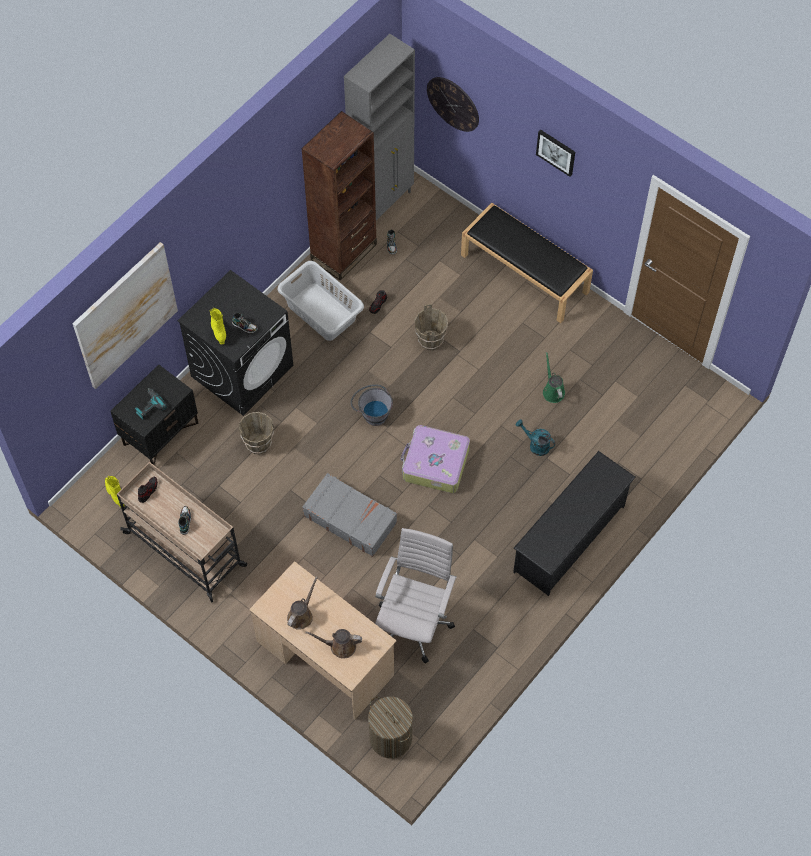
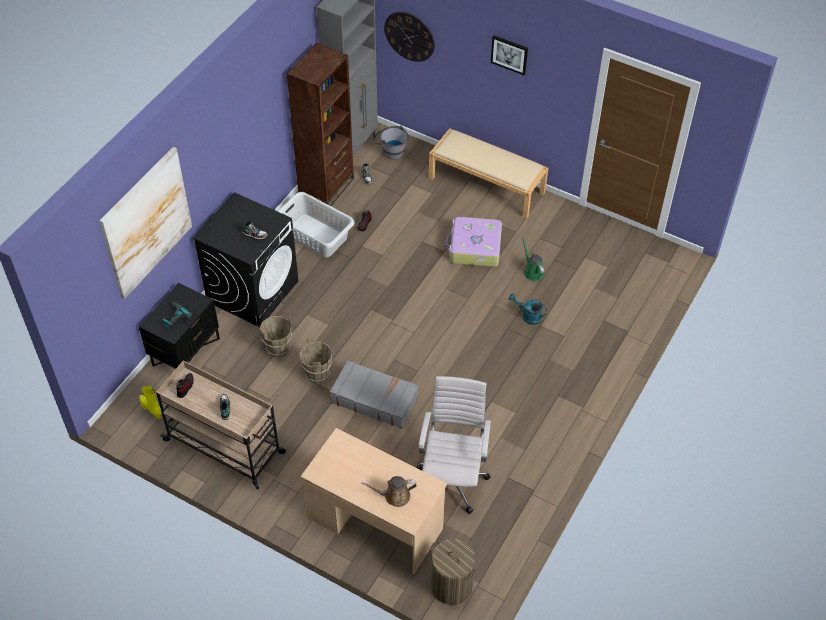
camera: 10 degrees left, 10 degrees down
yellow boot [210,308,226,345] -> none
brown watering can [287,576,318,630] -> none
grey bucket [351,384,393,426] -> grey bucket moved to [373,126,408,160]
suitcase [401,425,470,493] -> suitcase moved to [445,217,502,267]
brown bucket [414,304,448,350] -> brown bucket moved to [299,337,332,383]
black bench [461,203,593,323] -> beige bench [429,128,548,219]
black shoe rack [513,451,636,596] -> none

